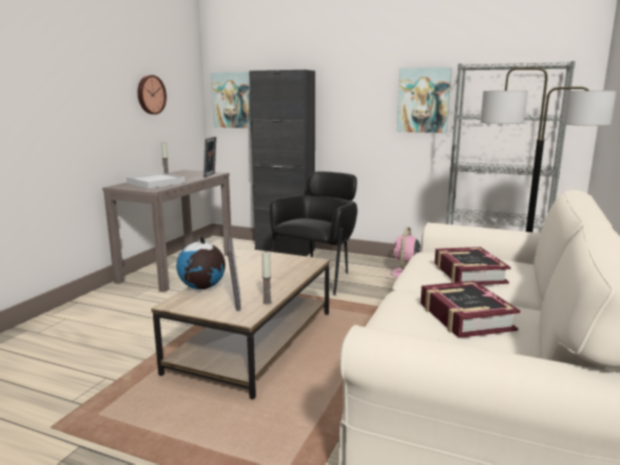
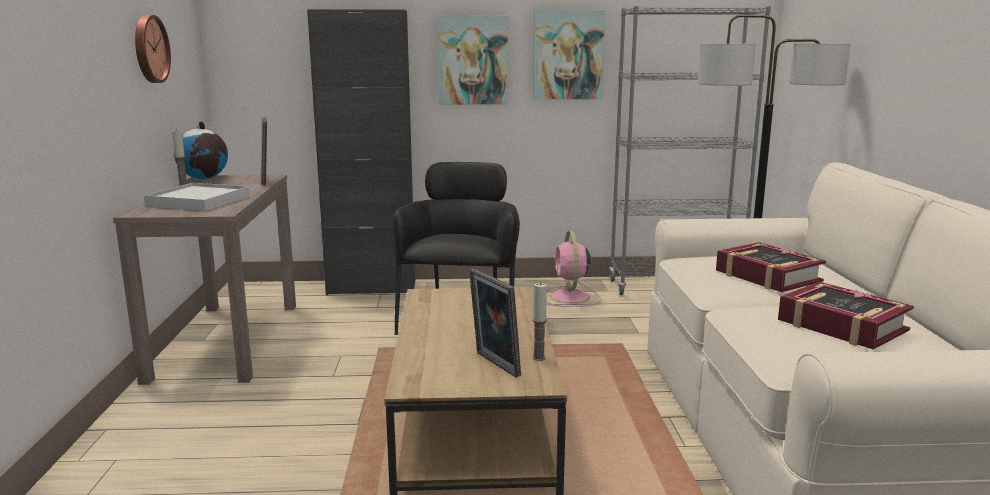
camera: 25 degrees left, 0 degrees up
globe [176,236,225,289] -> globe moved to [174,121,228,179]
picture [211,72,251,128] -> picture moved to [437,15,508,105]

